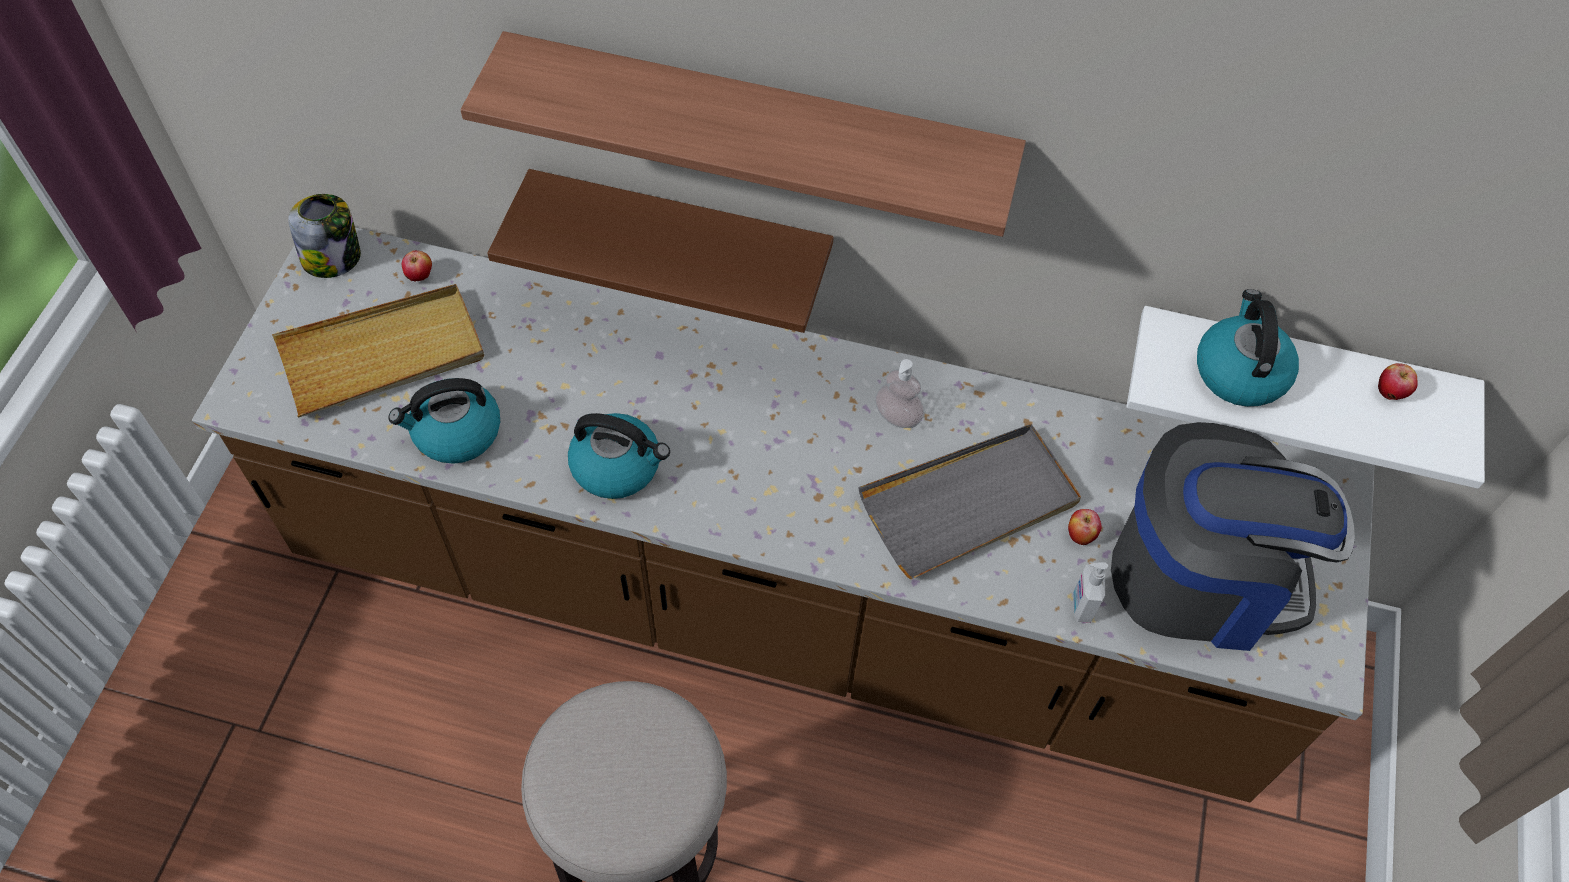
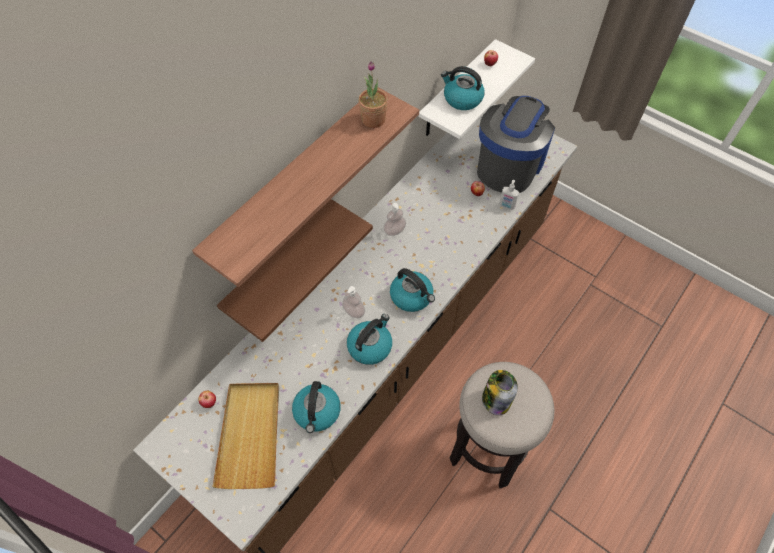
camera: 65 degrees left, 0 degrees up
jar [288,194,361,278] -> jar moved to [482,370,518,415]
grey tray [858,424,1081,579] -> none
none -> soap dispenser [342,286,365,318]
none -> potted plant [359,61,388,128]
none -> kettle [390,268,435,312]

